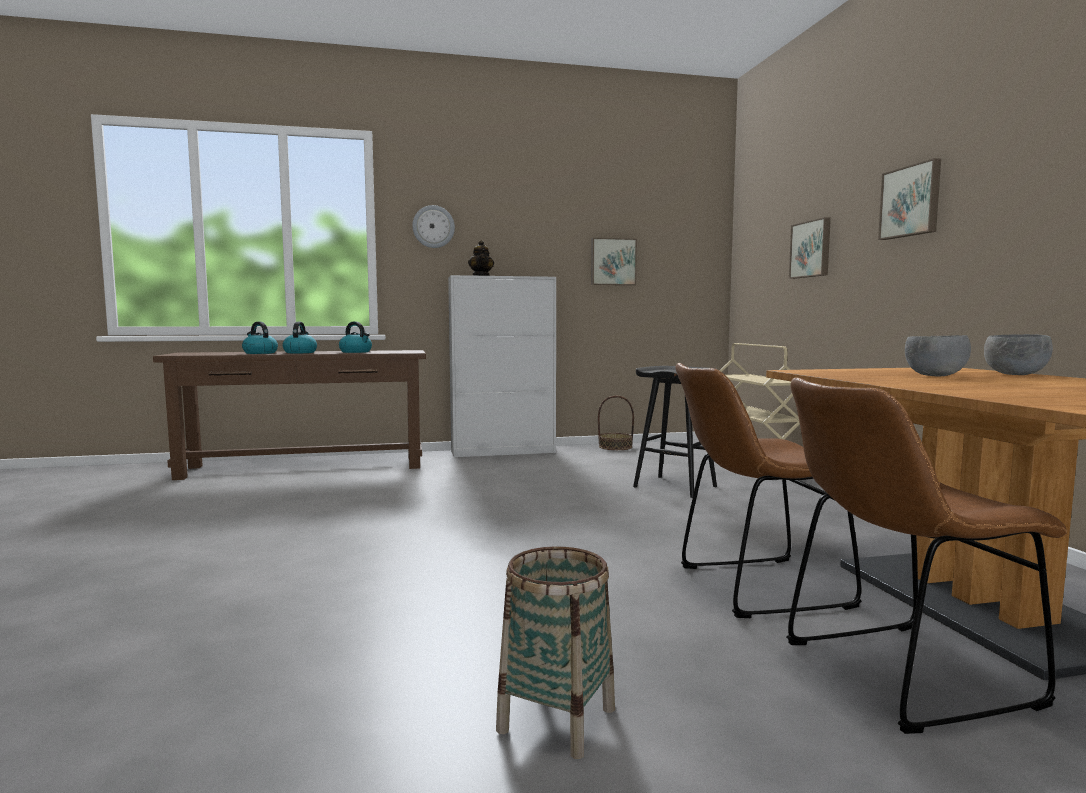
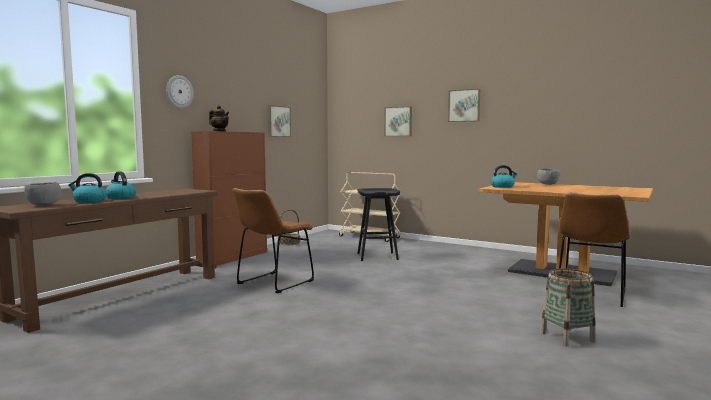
camera: 45 degrees left, 0 degrees up
kettle [339,322,372,353] -> kettle moved to [491,165,517,188]
white cabinet [448,275,556,457] -> brown cabinet [191,131,267,266]
brown chair [675,363,862,618] -> brown chair moved to [232,188,314,293]
grey bowl [905,335,971,377] -> grey bowl moved to [24,182,61,206]

